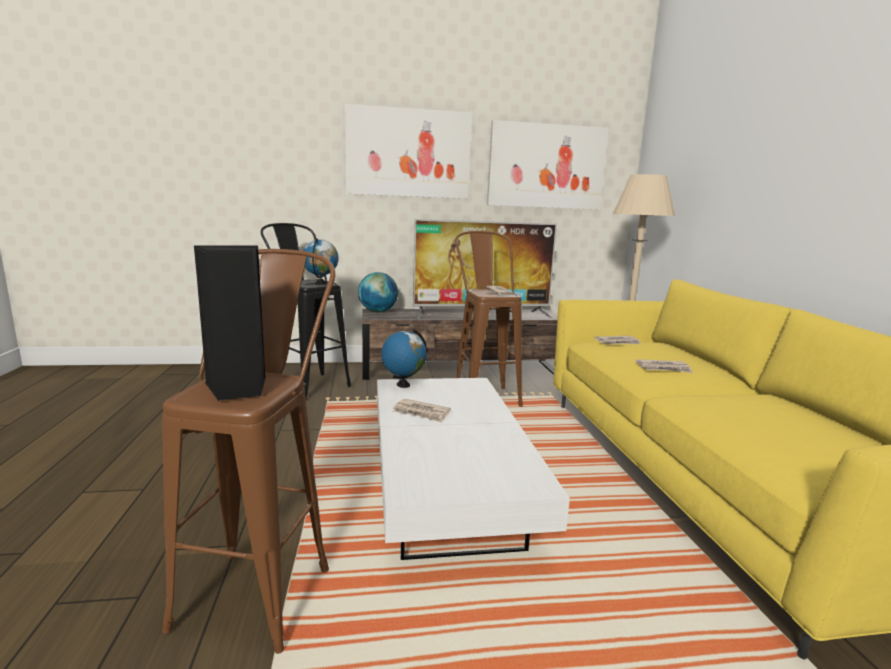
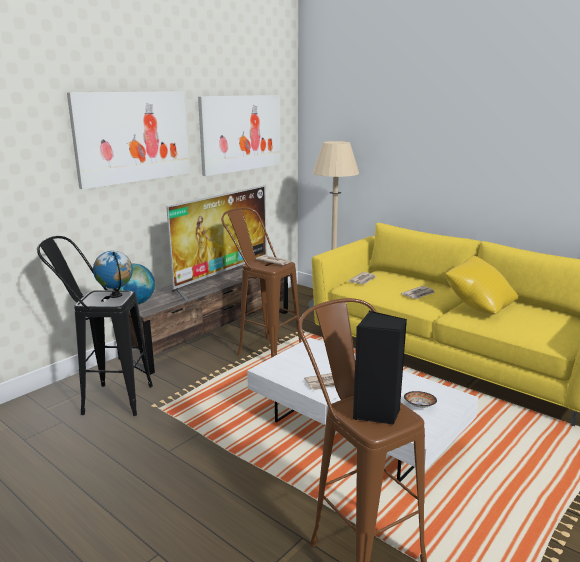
camera: 40 degrees left, 5 degrees up
globe [381,329,427,388] -> none
none -> bowl [404,391,437,408]
none -> yellow pillow [446,255,518,315]

